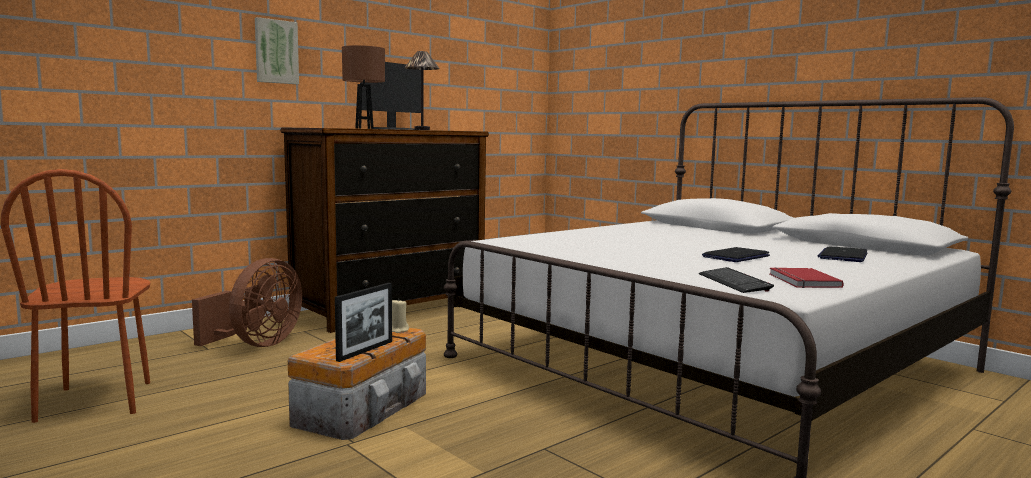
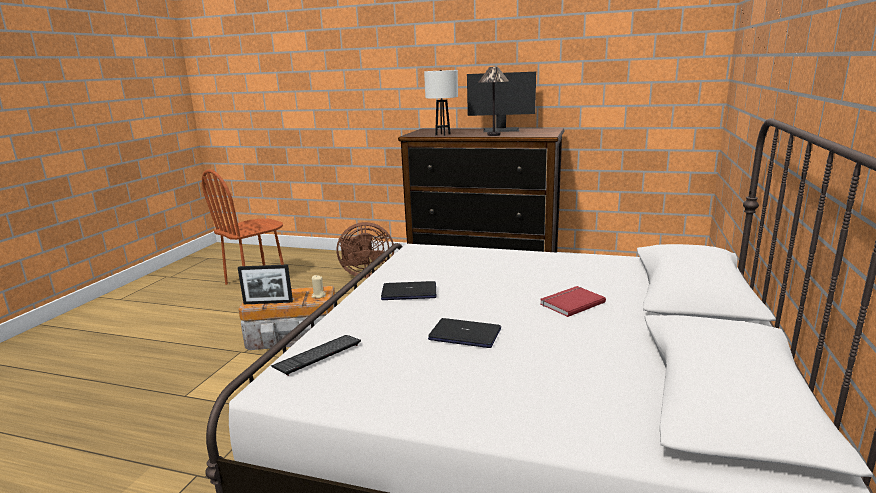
camera: 60 degrees right, 10 degrees up
picture [255,17,299,84] -> none
brown table lamp [342,45,385,129] -> white table lamp [424,70,458,136]
red book [770,267,844,288] -> red book moved to [540,286,606,317]
laptop [817,246,868,262] -> laptop moved to [381,281,436,300]

